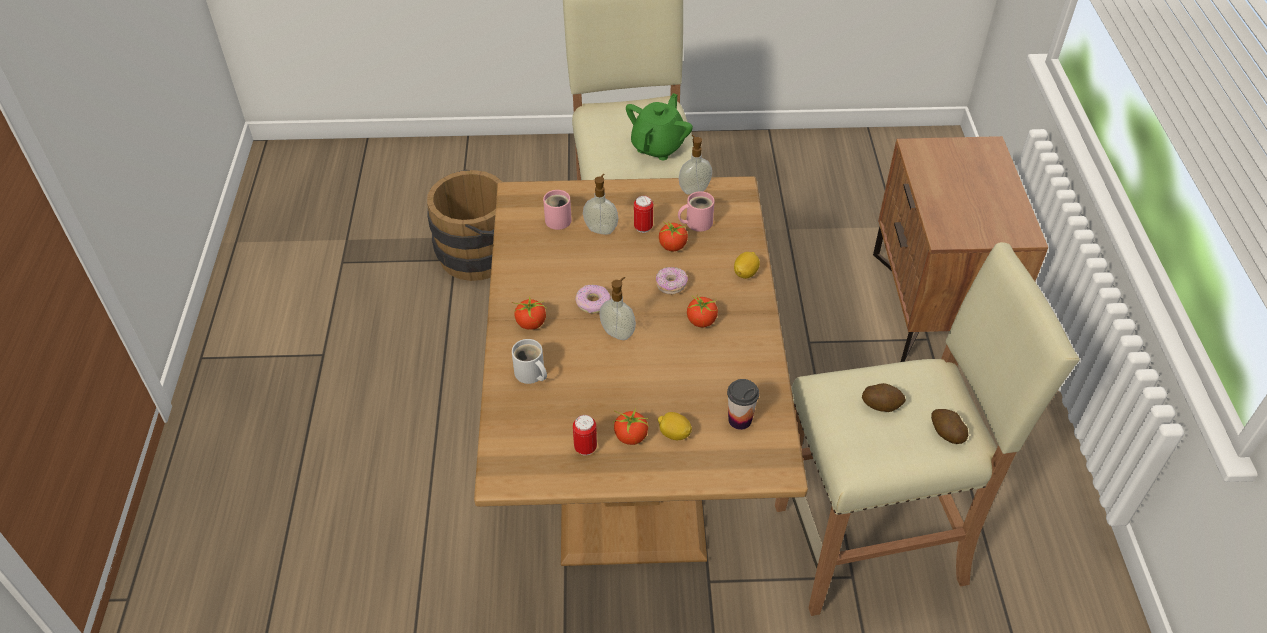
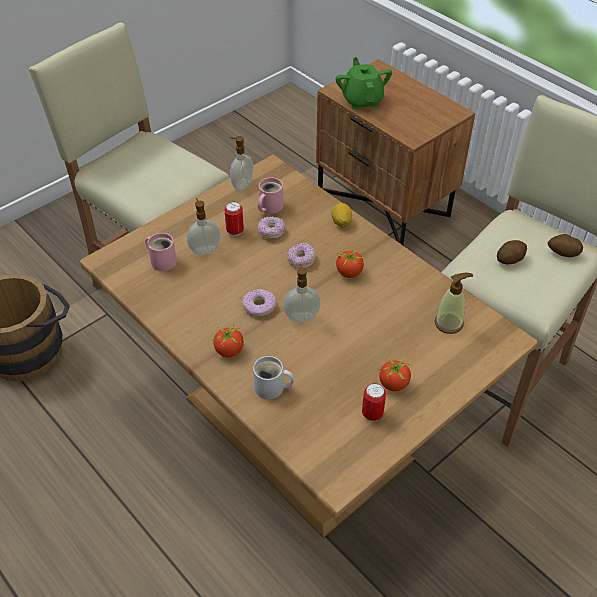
camera: 40 degrees left, 0 degrees up
green teapot [626,93,693,160] -> green teapot moved to [335,57,392,109]
lemon [658,412,692,440] -> none
tomato [659,221,688,252] -> donut [258,216,285,239]
cup [727,379,759,430] -> soap dispenser [435,273,473,334]

